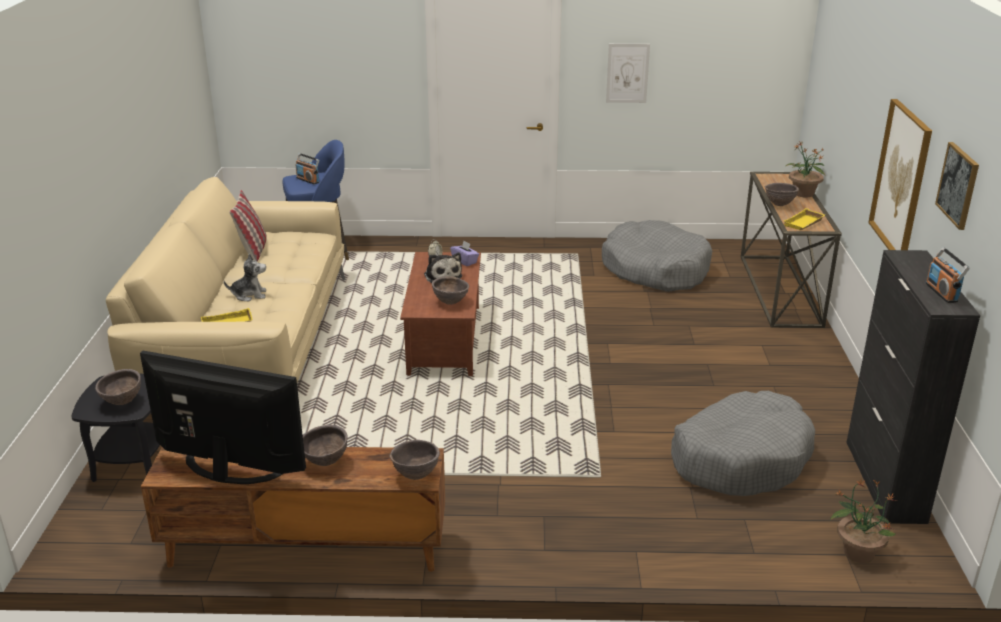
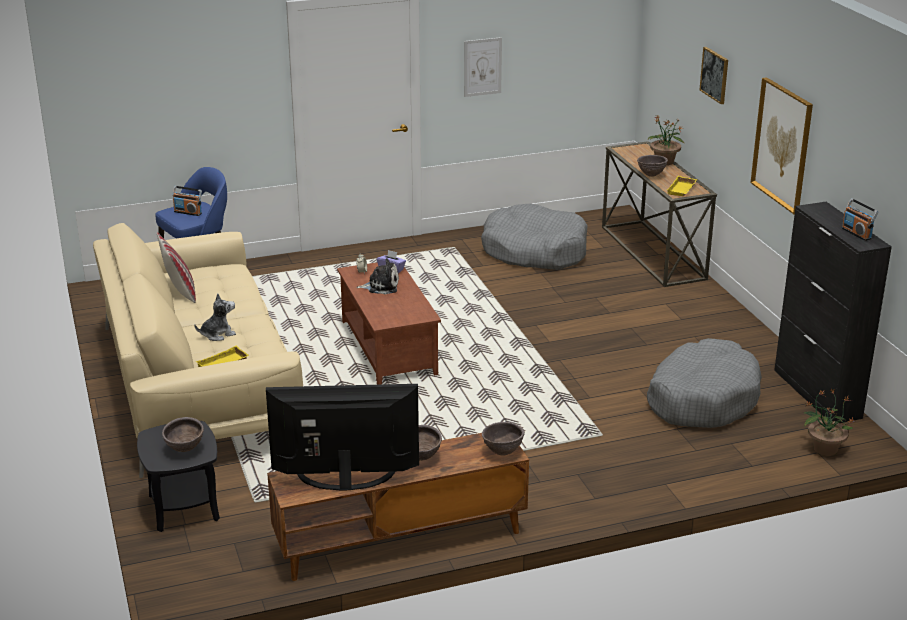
camera: 20 degrees left, 0 degrees up
plush toy [424,252,462,283] -> plush toy turned 45 degrees counterclockwise [356,258,399,294]
brown bowl [432,276,469,305] -> none
picture [935,142,979,230] -> picture moved to [699,47,728,104]

